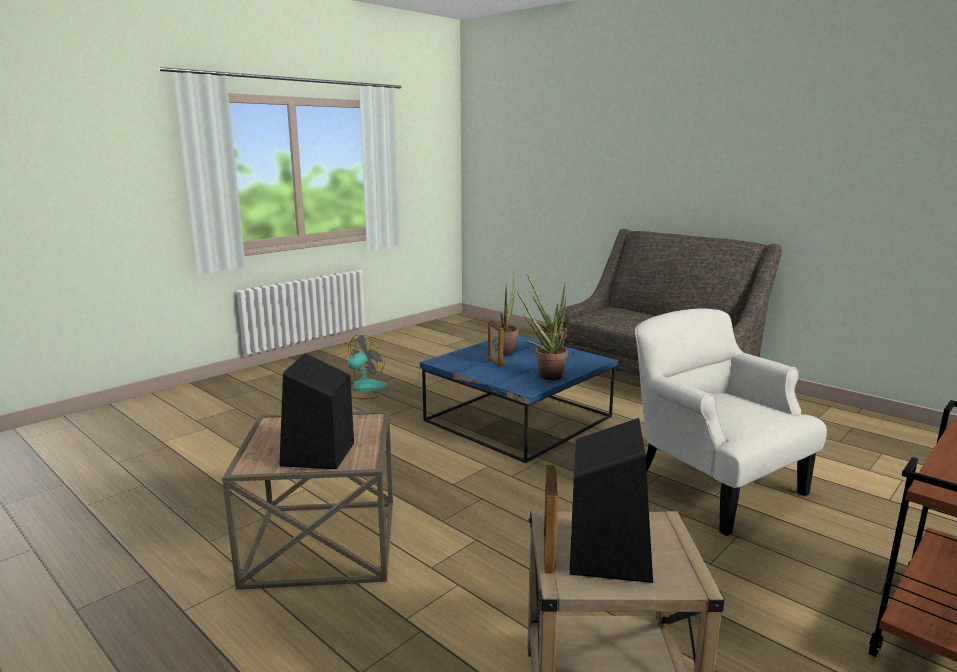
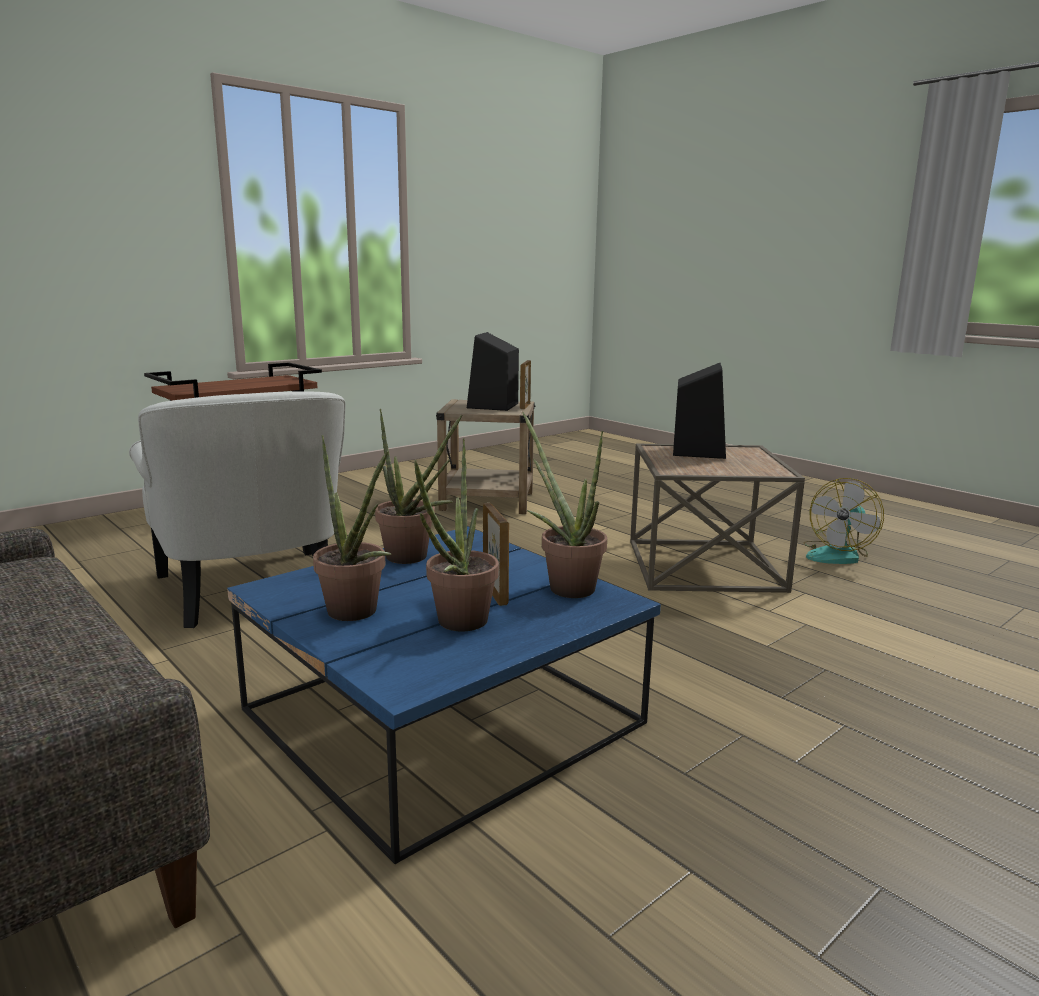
camera: 175 degrees left, 0 degrees up
fan [348,335,387,399] -> fan moved to [803,478,884,564]
none -> potted plant [522,412,607,598]

